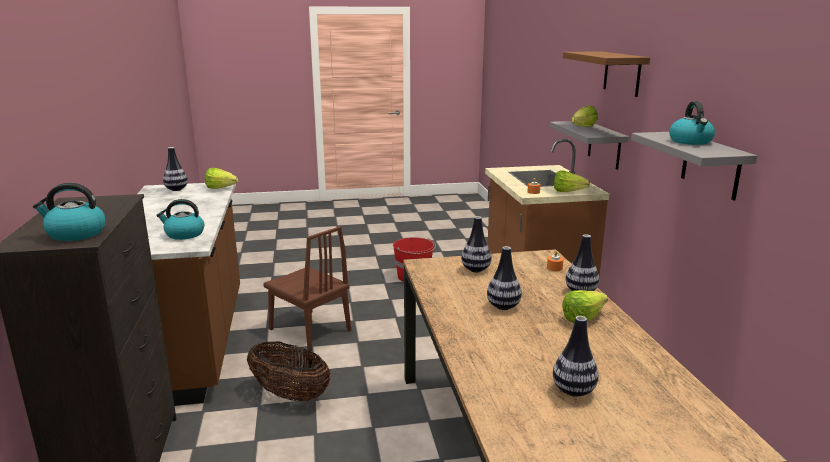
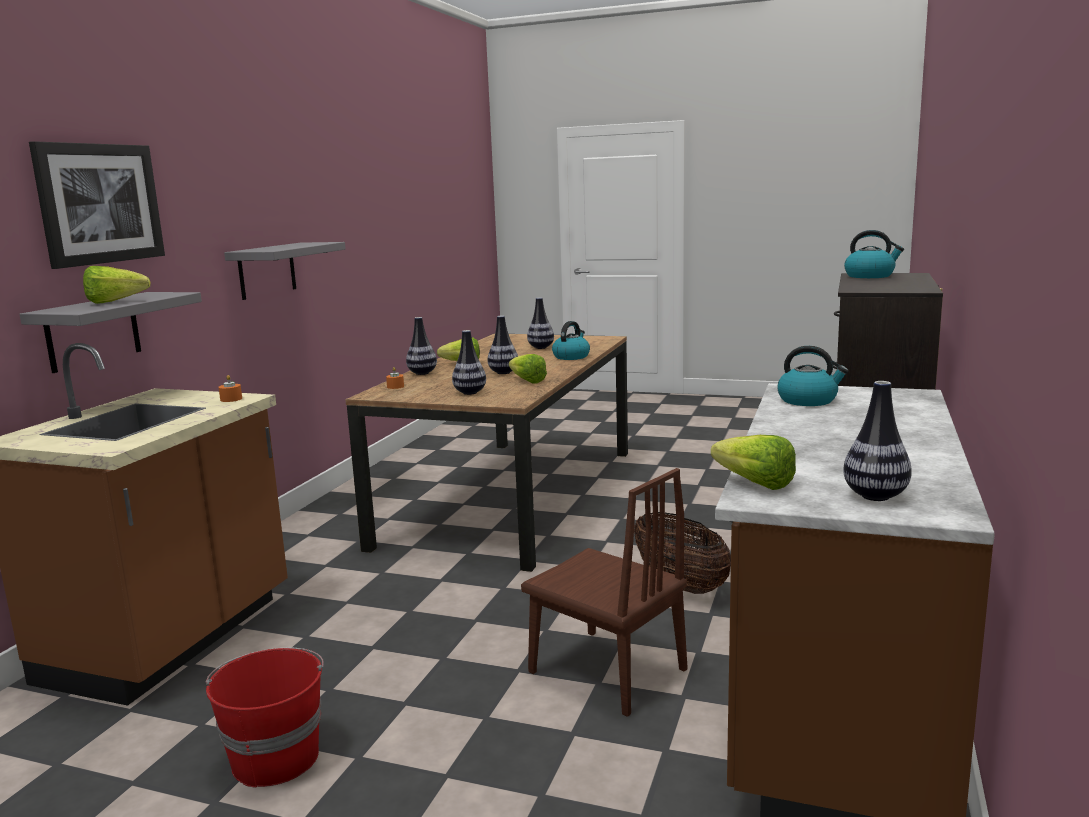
camera: 150 degrees left, 5 degrees down
brown chair [263,226,351,351] -> brown chair turned 150 degrees clockwise [521,468,688,717]
lettuce [554,170,590,192] -> lettuce moved to [509,354,547,384]
brown shelf [563,51,650,97] -> picture [29,141,165,269]
kettle [669,101,715,145] -> kettle moved to [552,321,590,360]

